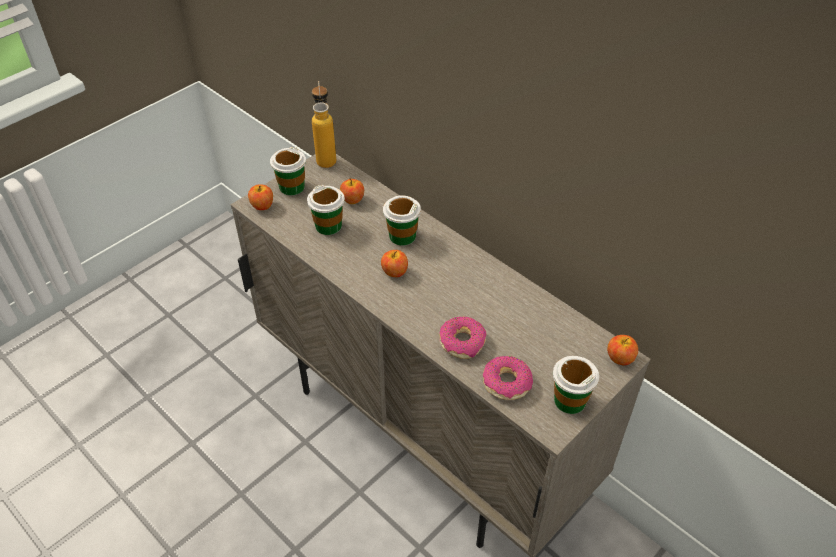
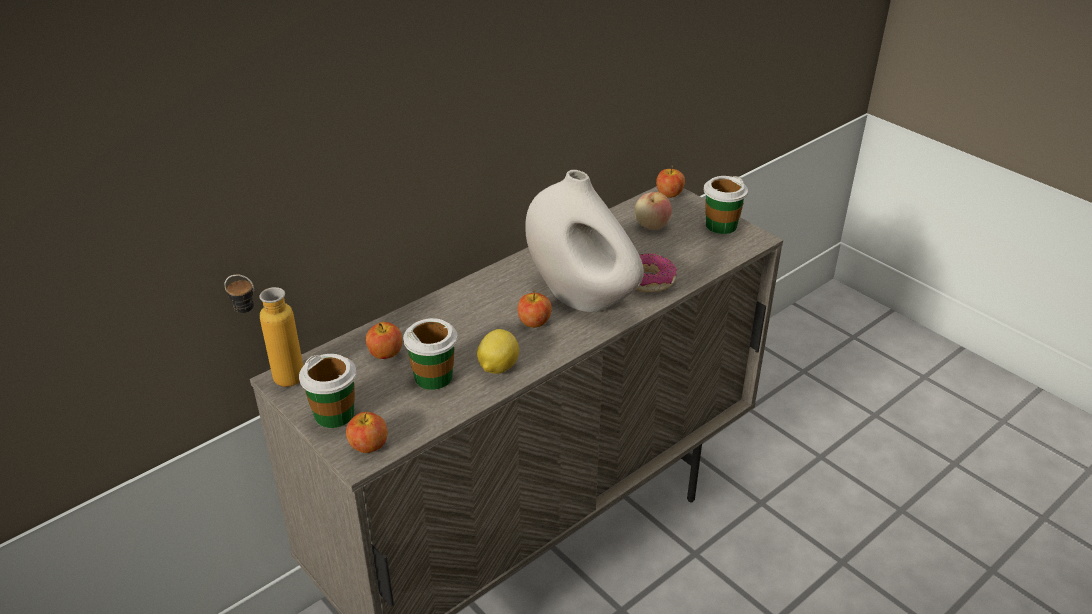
camera: 85 degrees left, 10 degrees down
cup [383,195,421,246] -> none
donut [483,356,533,400] -> none
none -> lemon [477,329,519,374]
none -> white vase [525,170,644,312]
none -> apple [635,192,672,230]

